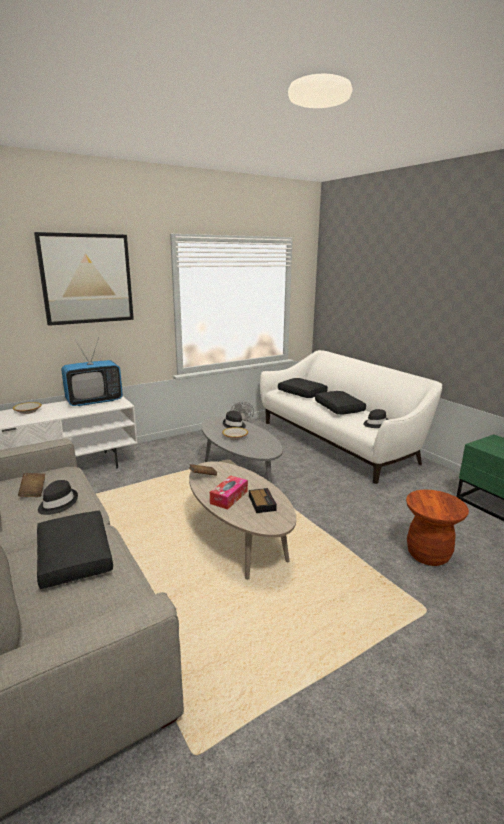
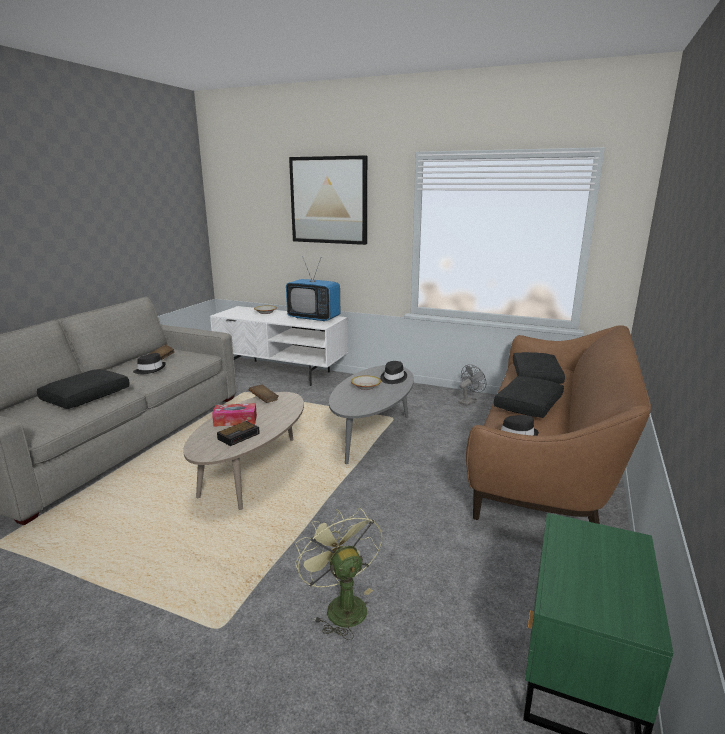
camera: 55 degrees right, 0 degrees up
white sofa [260,350,442,484] -> brown sofa [466,325,651,524]
brown stool [406,489,469,566] -> green fan [295,508,382,640]

